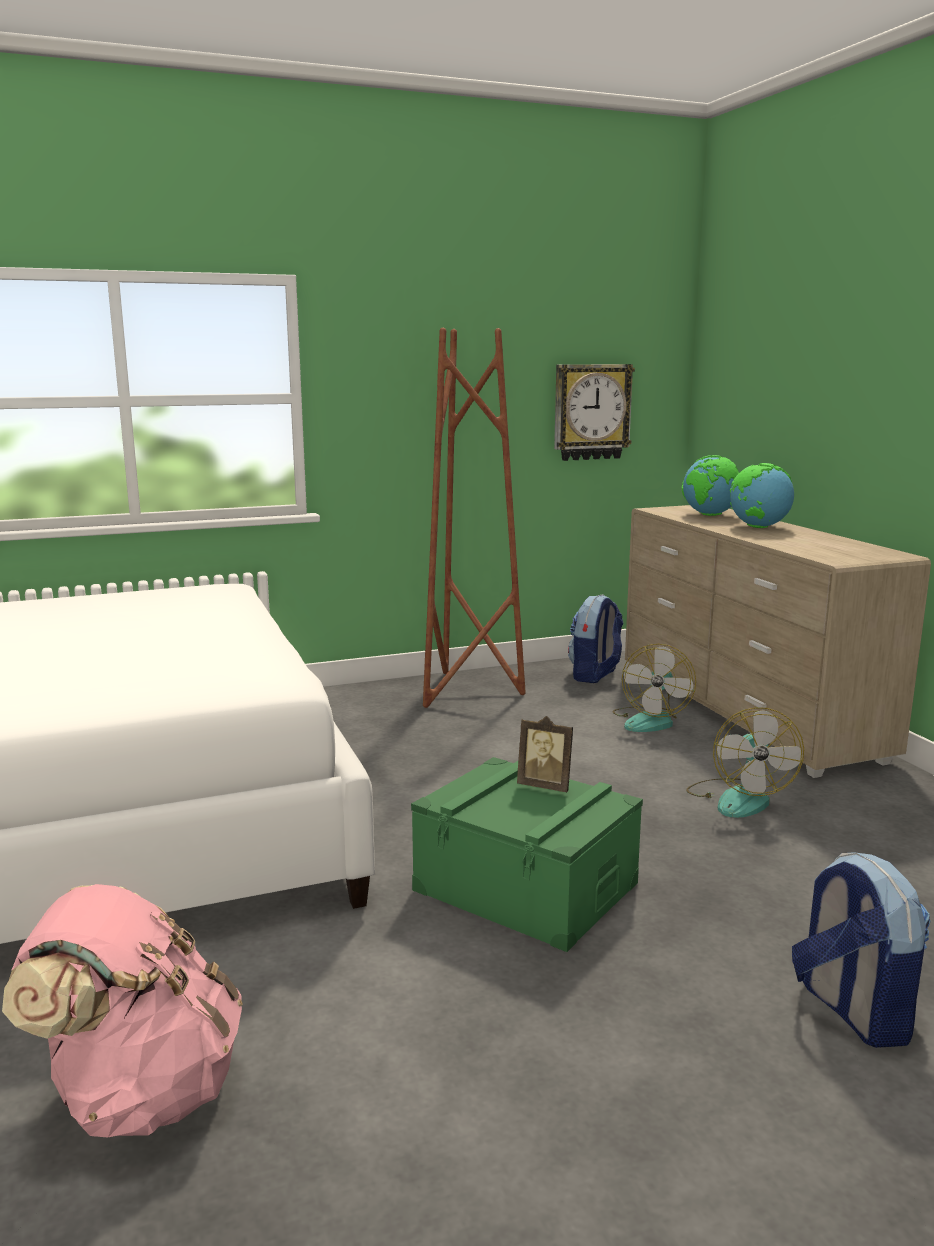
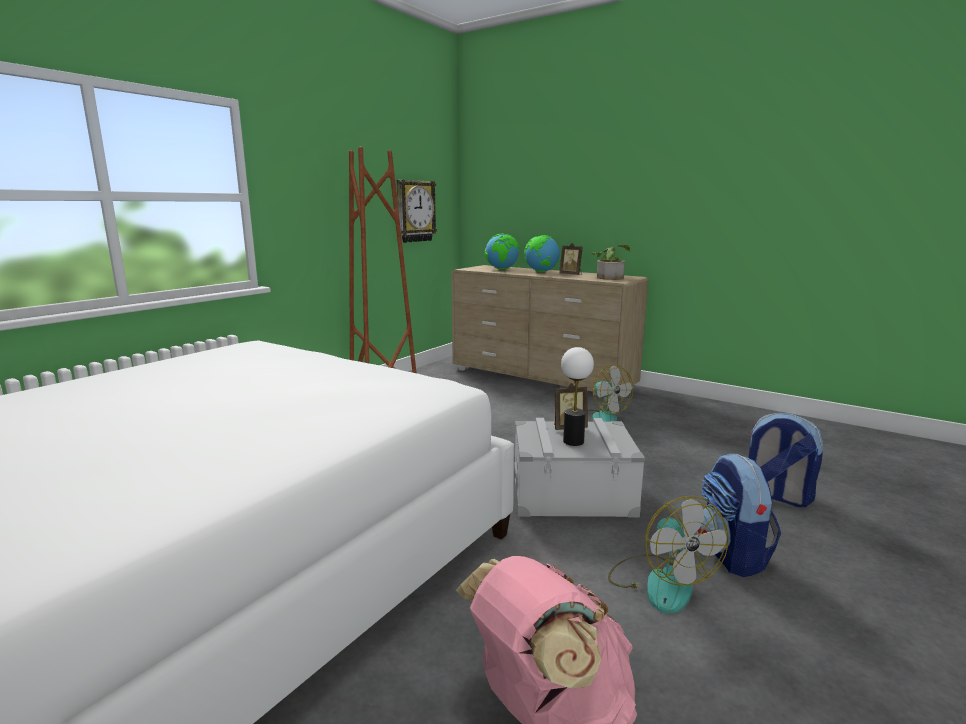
camera: 35 degrees left, 0 degrees up
green storage box [411,757,643,952] -> grey storage box [514,418,645,517]
backpack [568,594,623,683] -> backpack moved to [697,454,781,577]
fan [612,644,696,732] -> fan moved to [608,496,729,614]
none -> picture frame [559,243,583,275]
none -> table lamp [561,347,594,446]
none -> potted plant [592,244,630,280]

